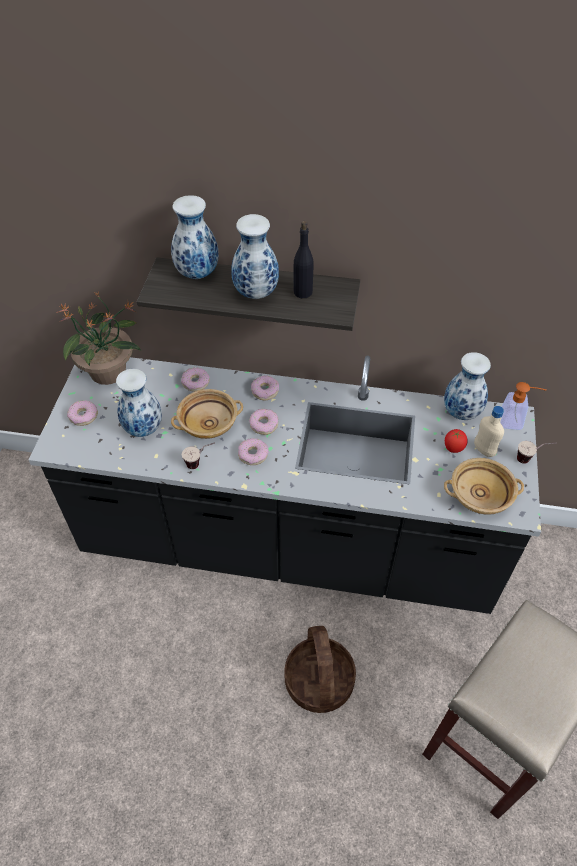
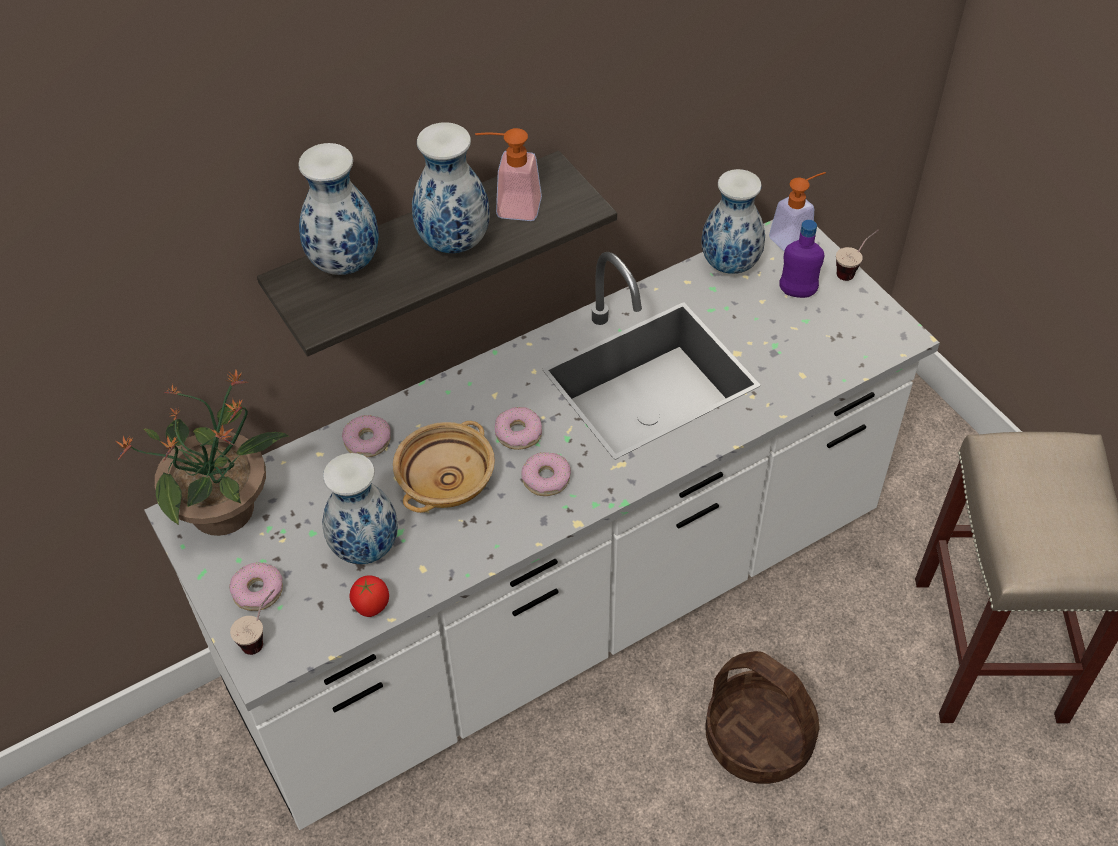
camera: 40 degrees left, 0 degrees up
black counter [29,356,541,614] -> white counter [144,220,940,830]
cup [182,443,215,469] -> cup moved to [230,589,275,655]
donut [251,375,279,400] -> none
black bottle [293,221,314,299] -> soap dispenser [475,128,542,221]
beige bowl [444,458,524,515] -> none
tomato [445,429,468,453] -> tomato moved to [349,575,389,617]
beige bottle [474,406,504,457] -> purple bottle [779,220,824,298]

